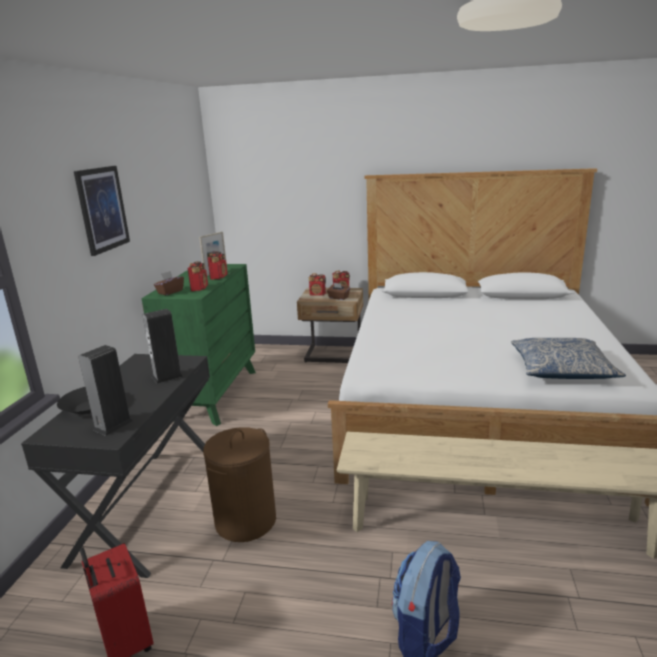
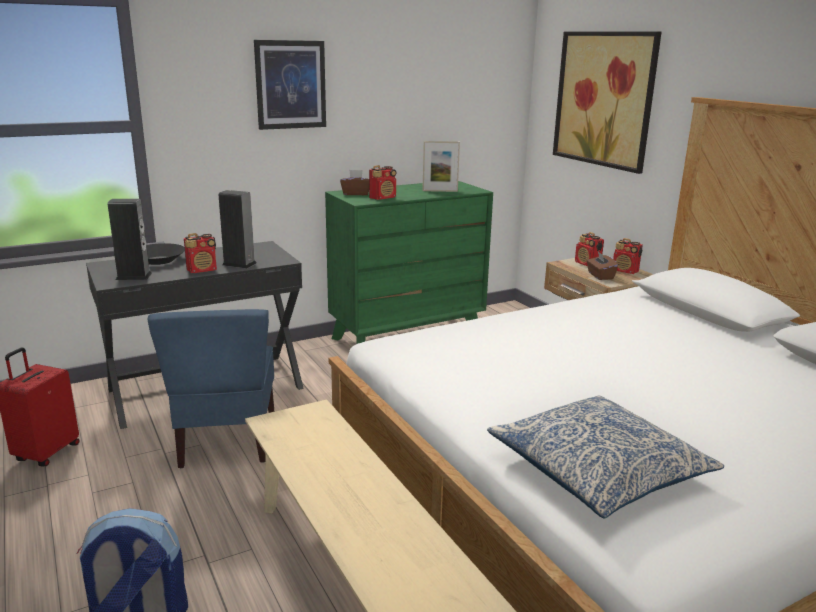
camera: 50 degrees right, 0 degrees up
brown laundry basket [203,427,276,542] -> blue chair [148,309,274,468]
radio [207,252,227,280] -> radio moved to [184,233,217,273]
none -> picture [553,31,662,174]

